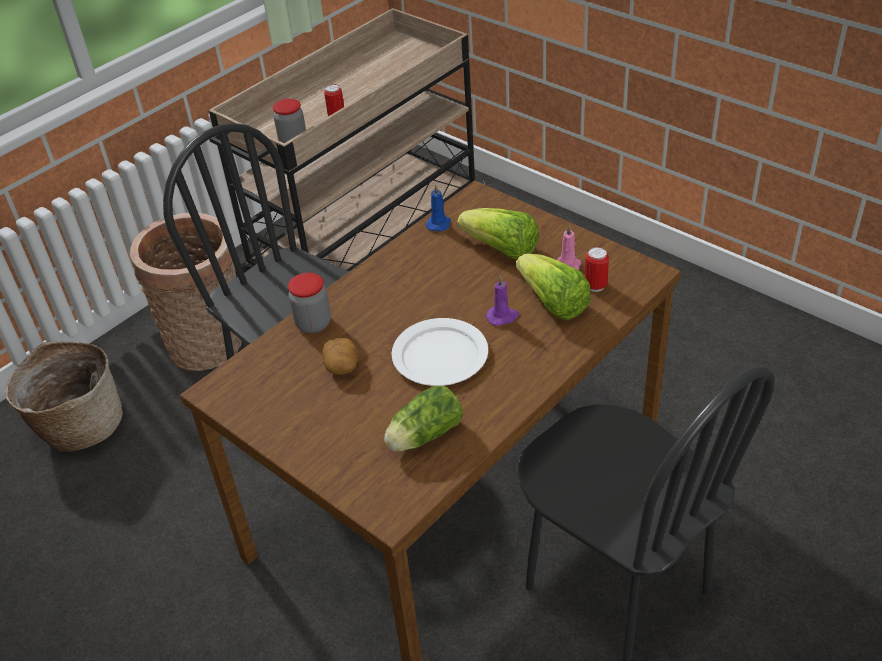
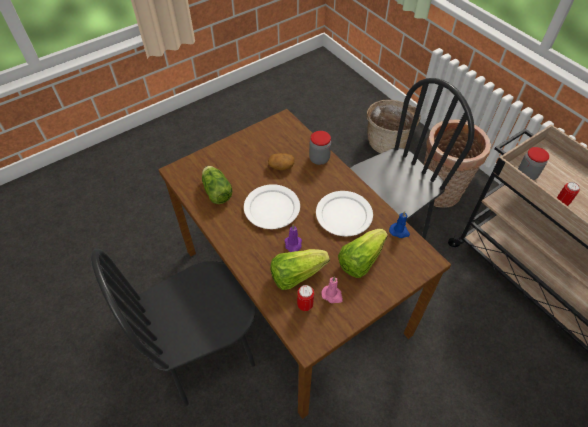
camera: 100 degrees right, 10 degrees up
none -> white plate [316,191,373,236]

